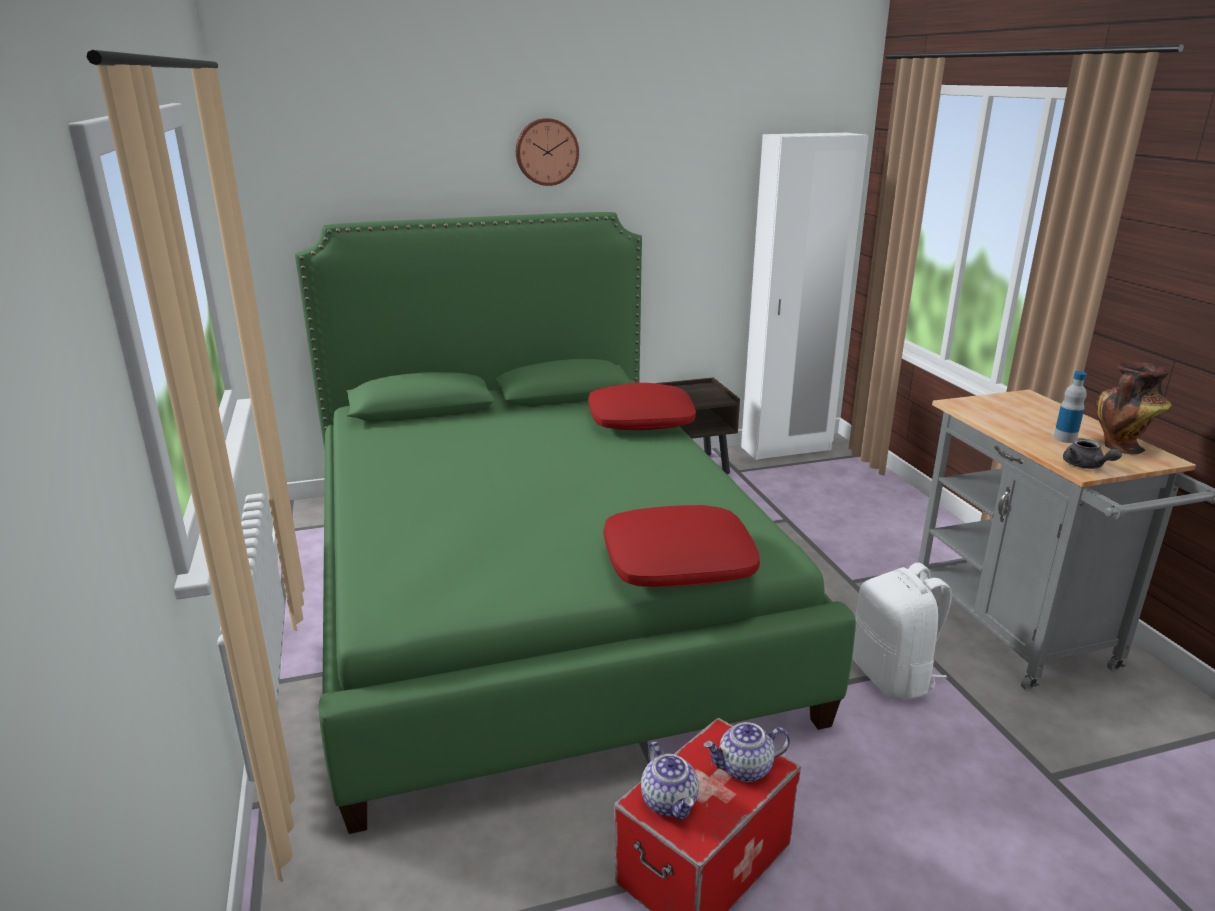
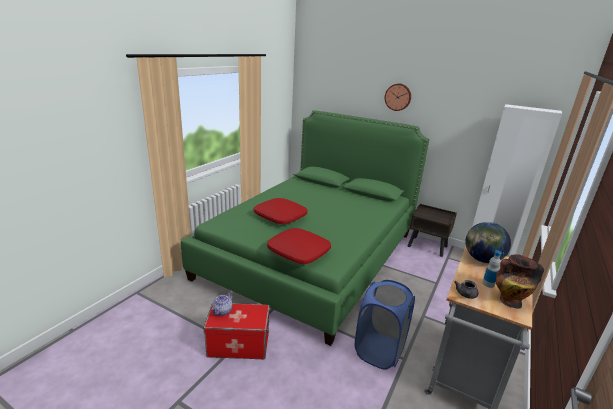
camera: 45 degrees right, 0 degrees up
red pillow [588,383,696,430] -> red pillow moved to [254,198,307,224]
teapot [704,722,790,782] -> none
white backpack [852,563,952,700] -> blue laundry basket [355,280,415,370]
none -> globe [465,222,511,263]

